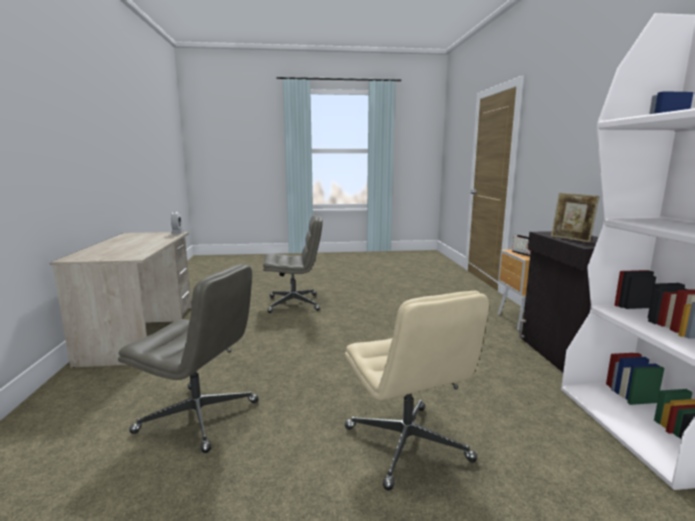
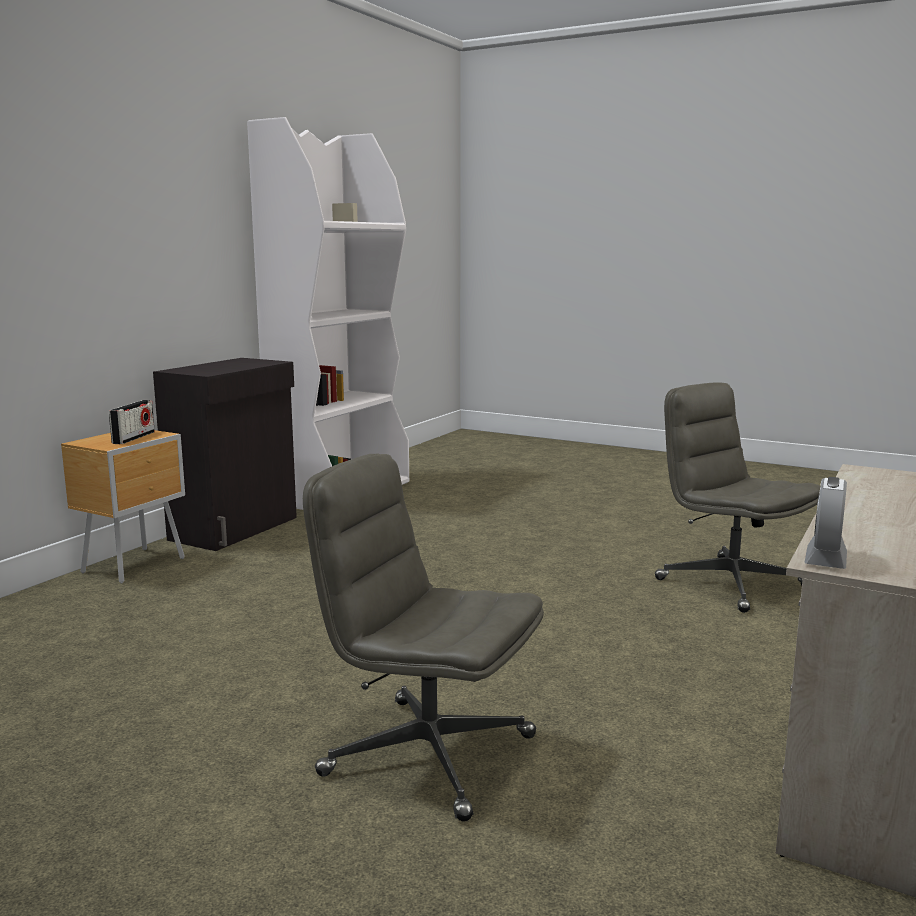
camera: 145 degrees left, 0 degrees up
beige office chair [344,291,489,491] -> none
picture frame [551,193,599,242] -> none

